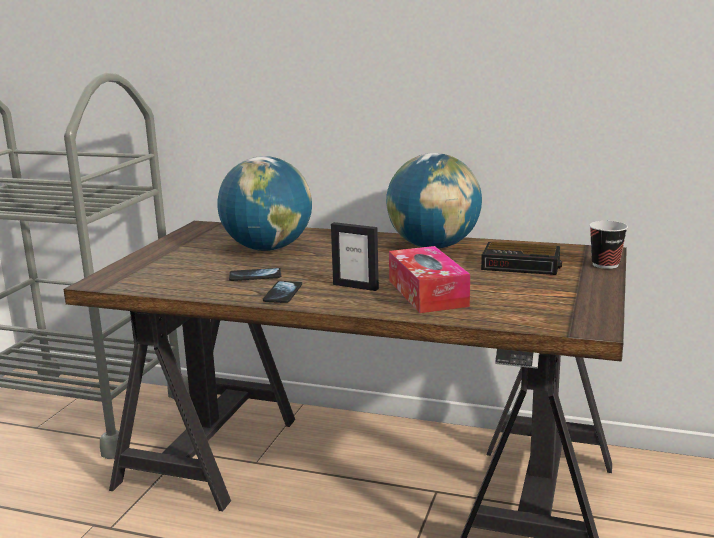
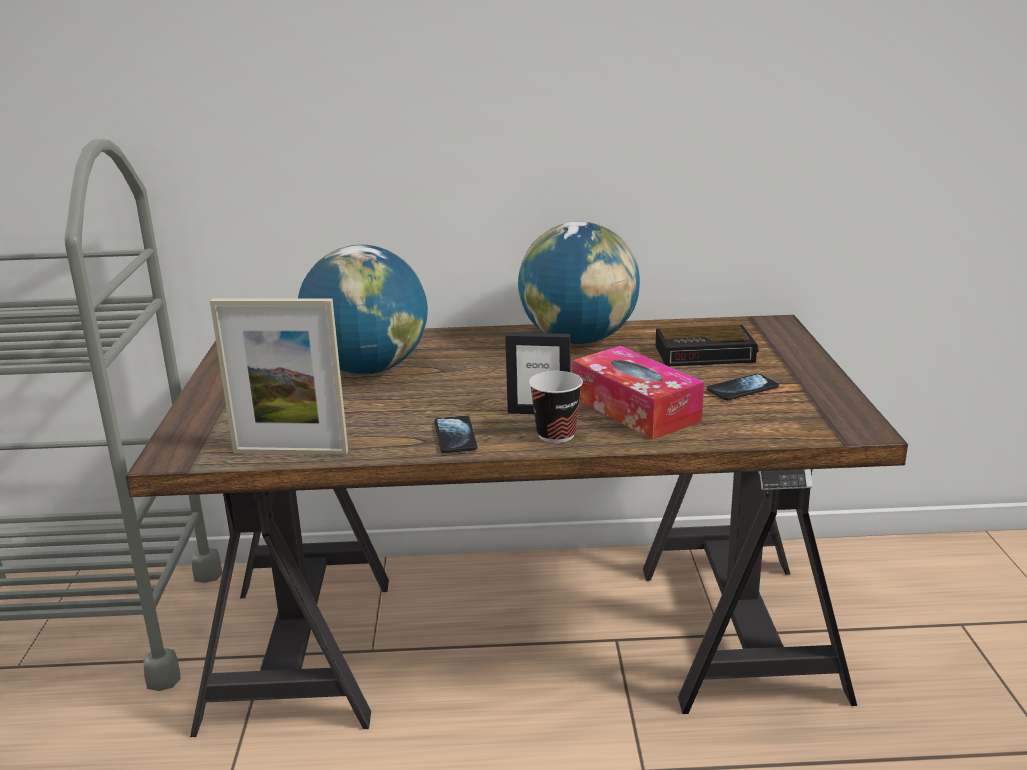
camera: 20 degrees left, 5 degrees up
phone [229,268,281,281] -> phone moved to [707,374,779,400]
cup [589,221,628,269] -> cup moved to [529,371,583,443]
none -> picture frame [210,298,348,455]

